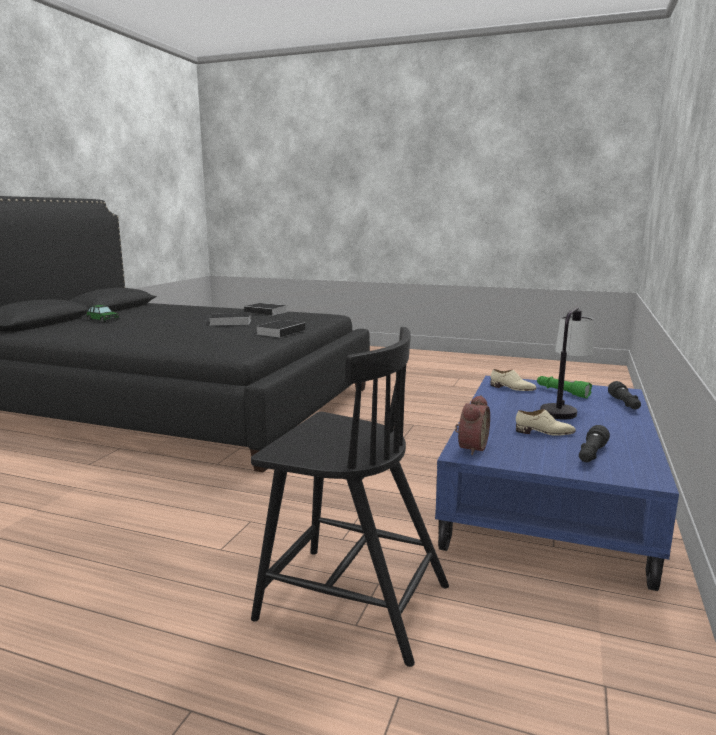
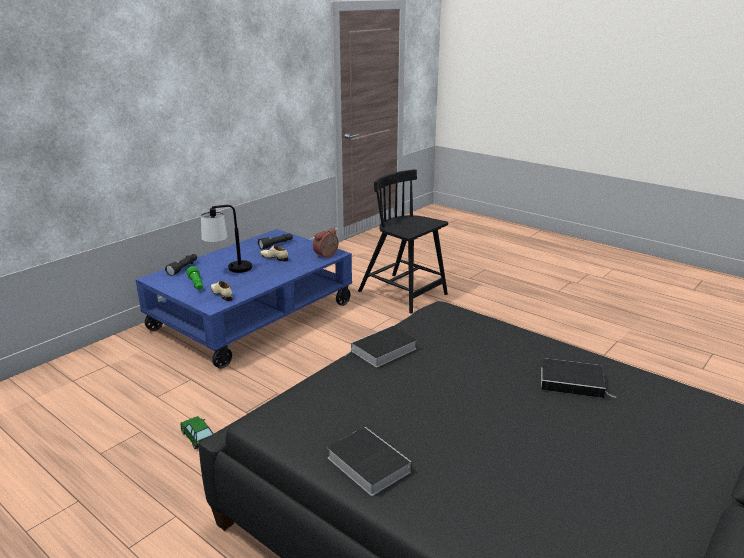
camera: 160 degrees left, 10 degrees up
toy car [86,305,120,323] -> toy car moved to [181,416,213,449]
book [205,313,251,325] -> book moved to [541,358,616,398]

